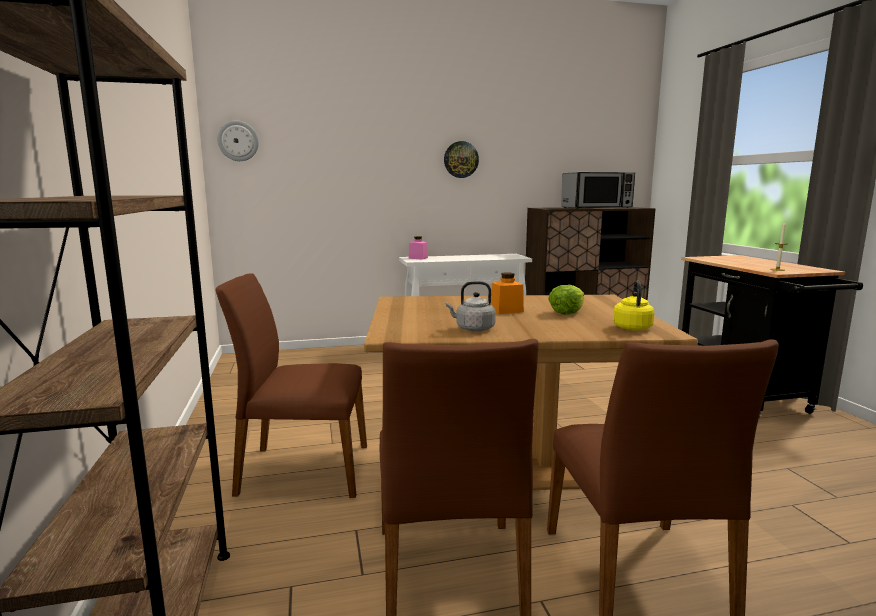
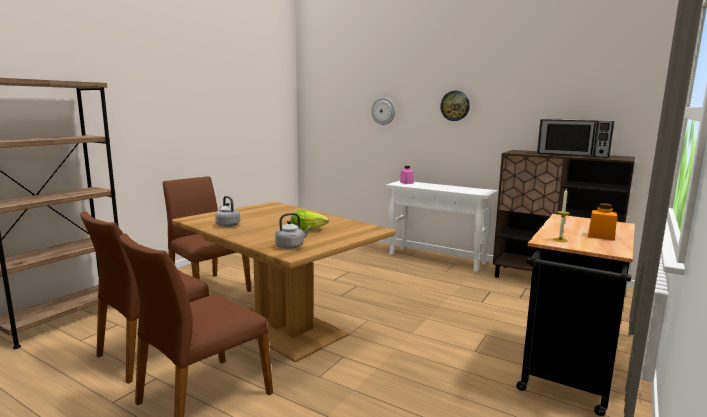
camera: 45 degrees right, 0 degrees up
wall clock [217,121,259,161] -> wall clock moved to [371,97,395,125]
orange jar [491,272,524,314] -> orange jar moved to [588,203,617,241]
yellow kettle [613,281,654,331] -> grey kettle [275,213,311,249]

